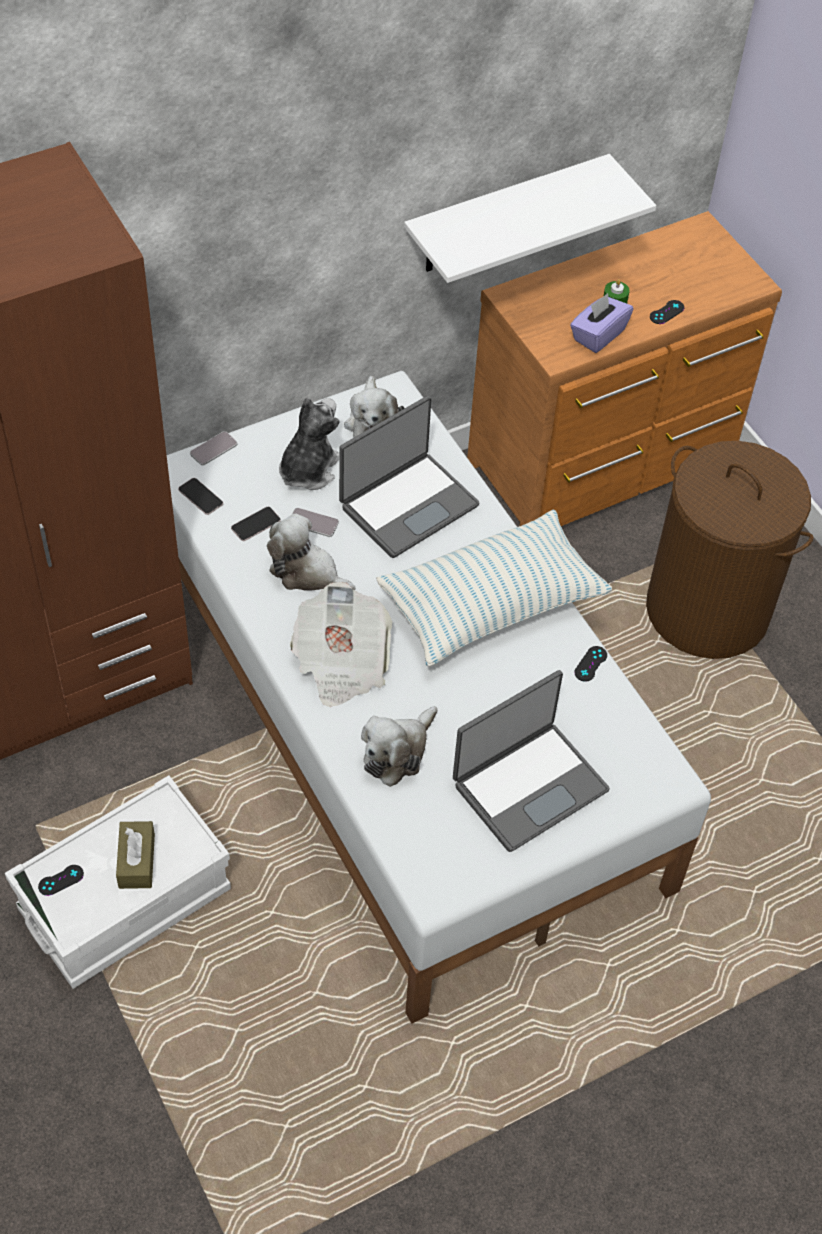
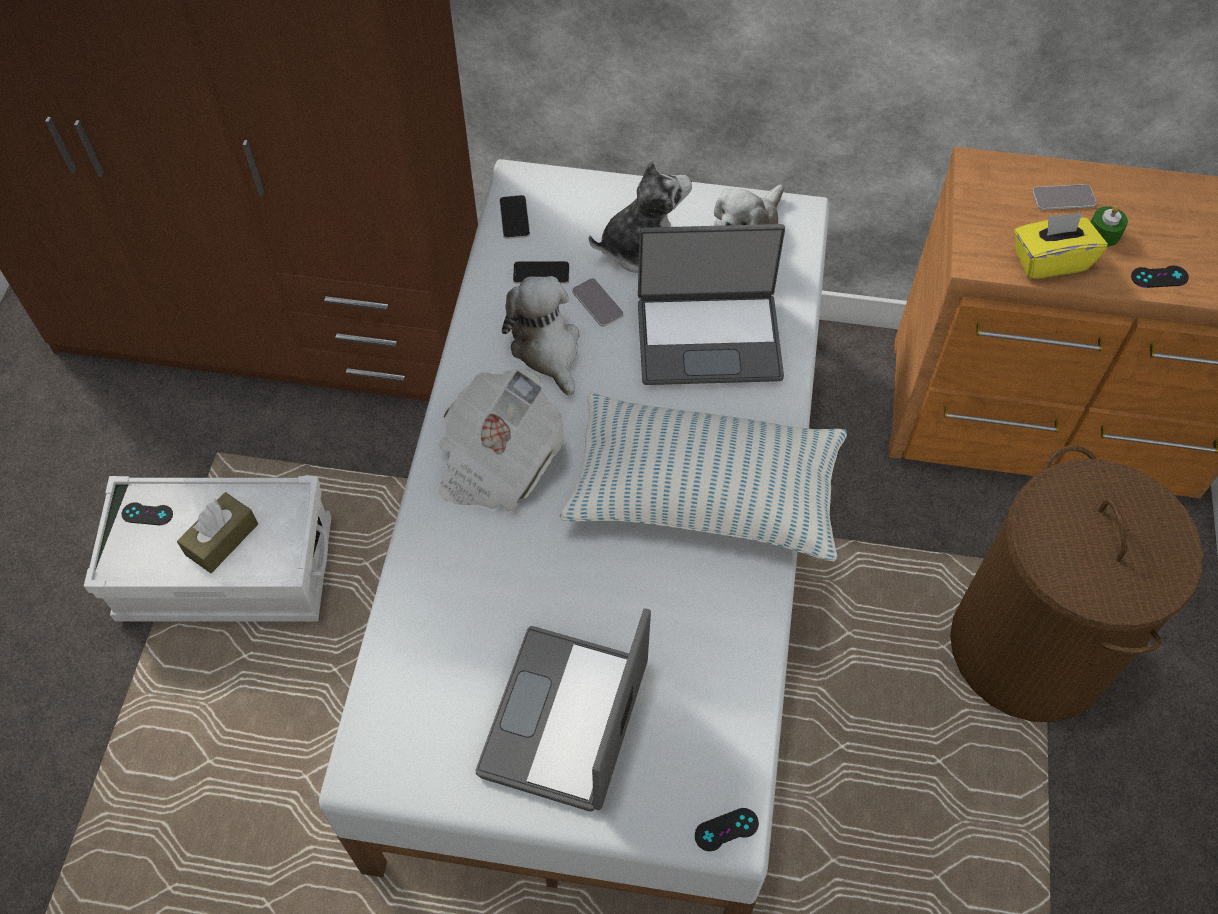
camera: 40 degrees right, 5 degrees up
phone [190,431,237,465] -> phone moved to [1032,184,1096,210]
plush toy [361,706,437,787] -> none
white shelf [404,154,656,283] -> none
laptop [453,670,610,852] -> laptop turned 105 degrees clockwise [476,608,651,812]
purple tissue box [570,293,633,353] -> yellow tissue box [1014,212,1108,279]
black game controller [574,646,607,682] -> black game controller moved to [695,808,759,851]

